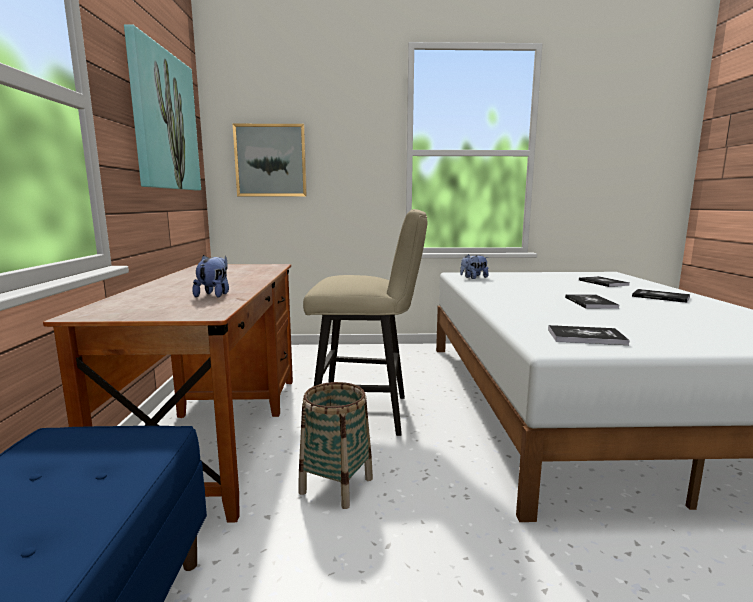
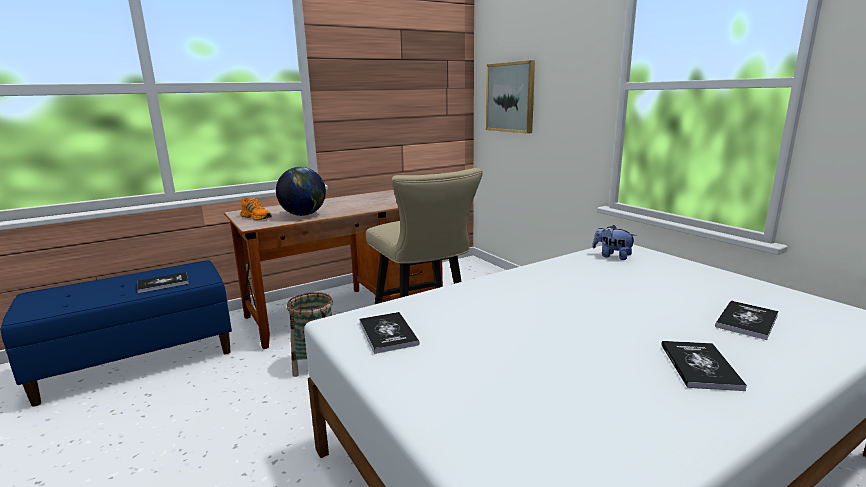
camera: 60 degrees right, 5 degrees up
picture [124,24,201,190] -> none
plush toy [192,255,229,297] -> globe [276,167,326,216]
book [565,294,619,309] -> book moved to [137,272,189,293]
none -> orange shoe [240,197,272,220]

